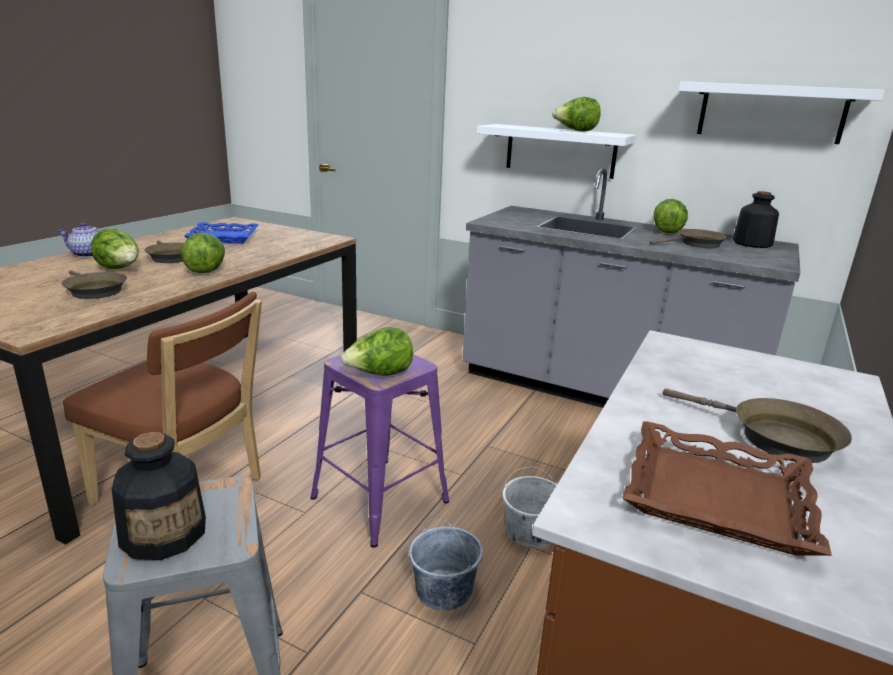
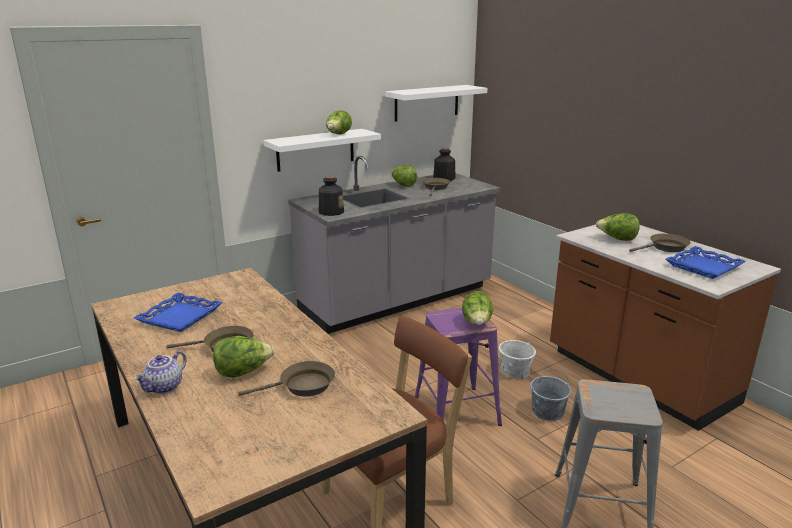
camera: 60 degrees left, 0 degrees up
bottle [111,432,206,560] -> bottle moved to [319,176,344,216]
lettuce [181,232,225,274] -> lettuce moved to [596,213,639,241]
brown tray [622,421,832,556] -> blue tray [666,246,746,279]

